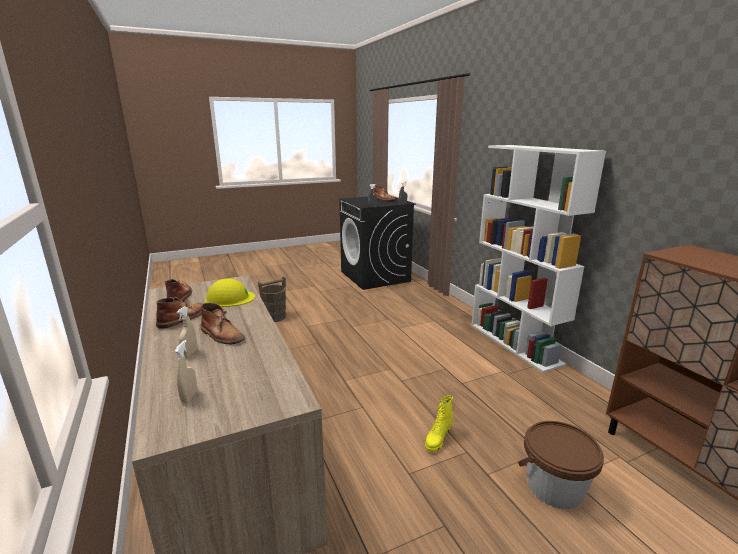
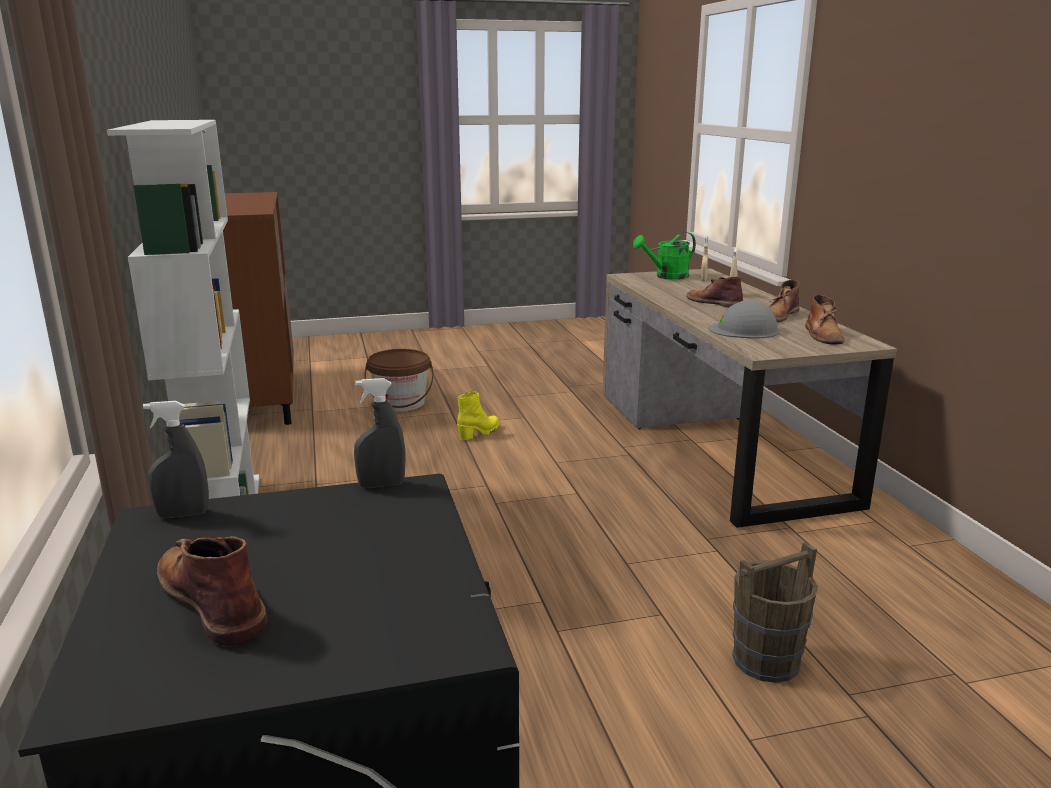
camera: 170 degrees left, 0 degrees up
yellow hard hat [205,278,255,307] -> grey hard hat [709,300,780,338]
none -> green watering can [633,232,696,280]

